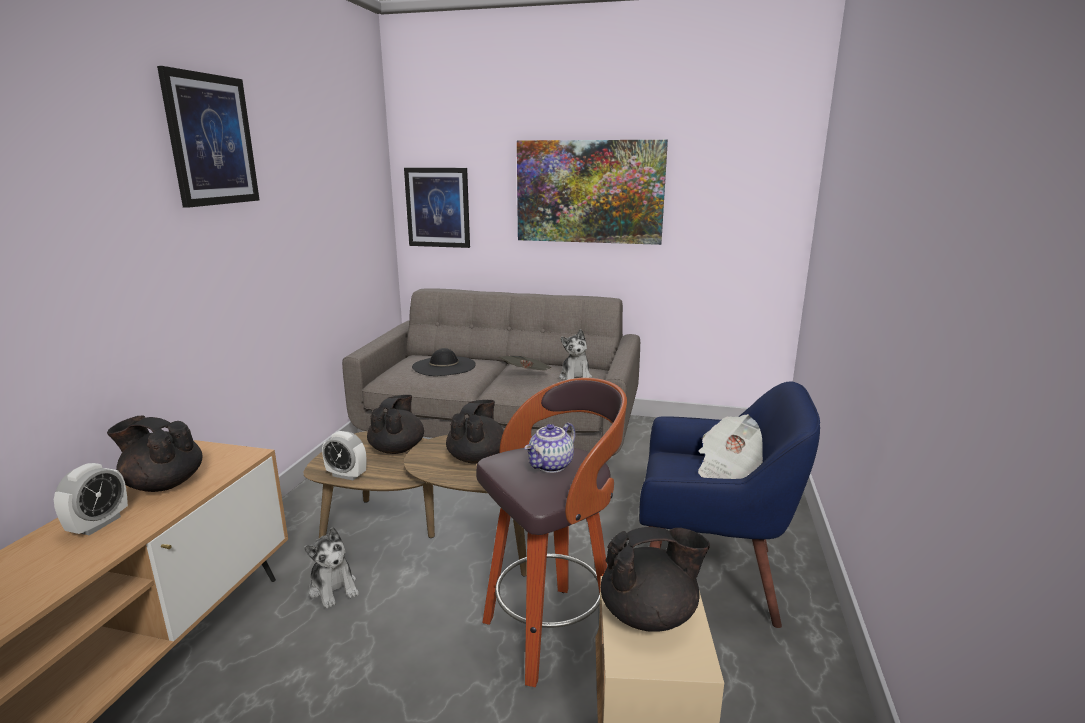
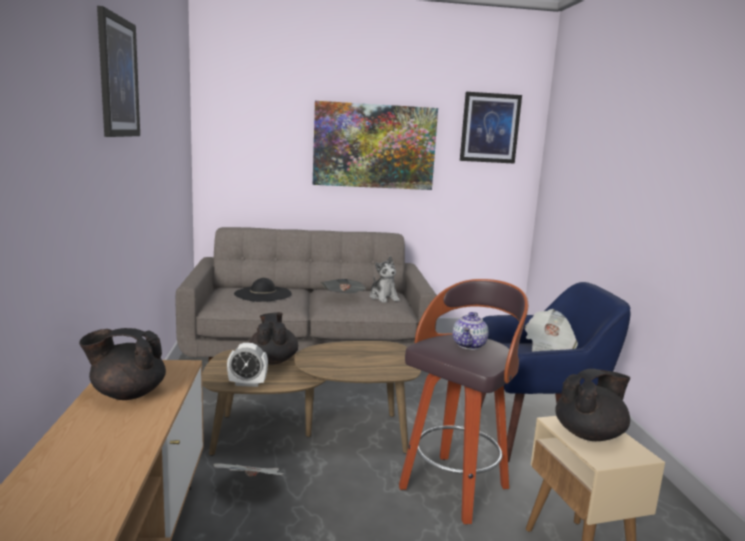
camera: 20 degrees left, 5 degrees down
alarm clock [54,463,128,536] -> none
plush toy [304,527,359,608] -> newspaper [214,463,284,476]
picture [404,168,470,248] -> picture moved to [460,92,522,164]
black teapot [446,400,504,464] -> none

